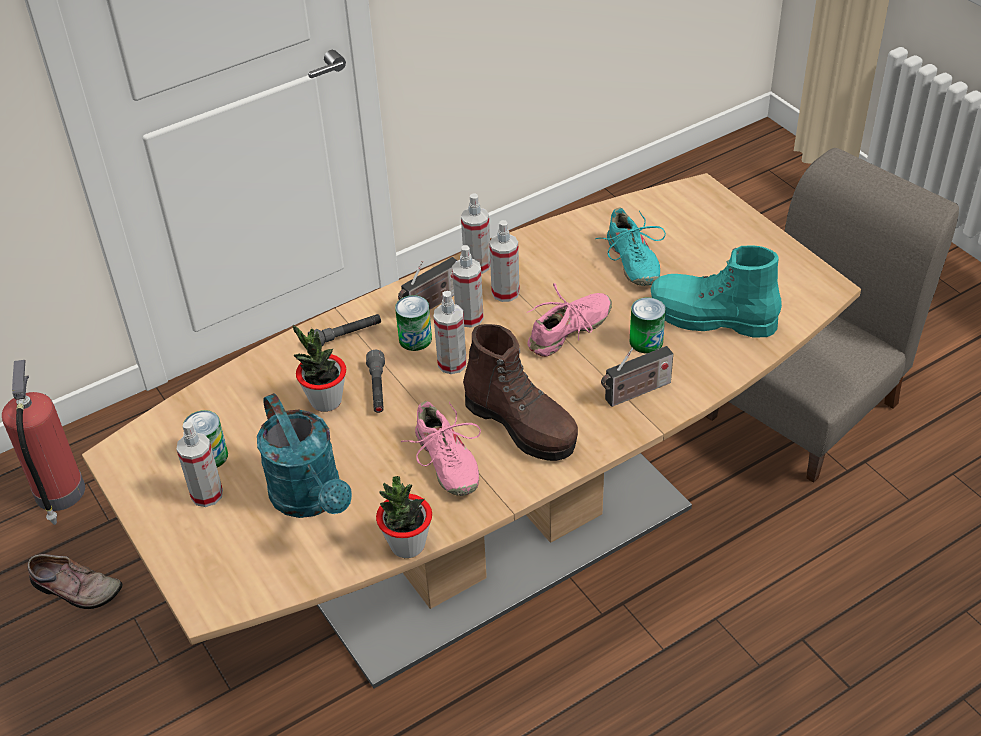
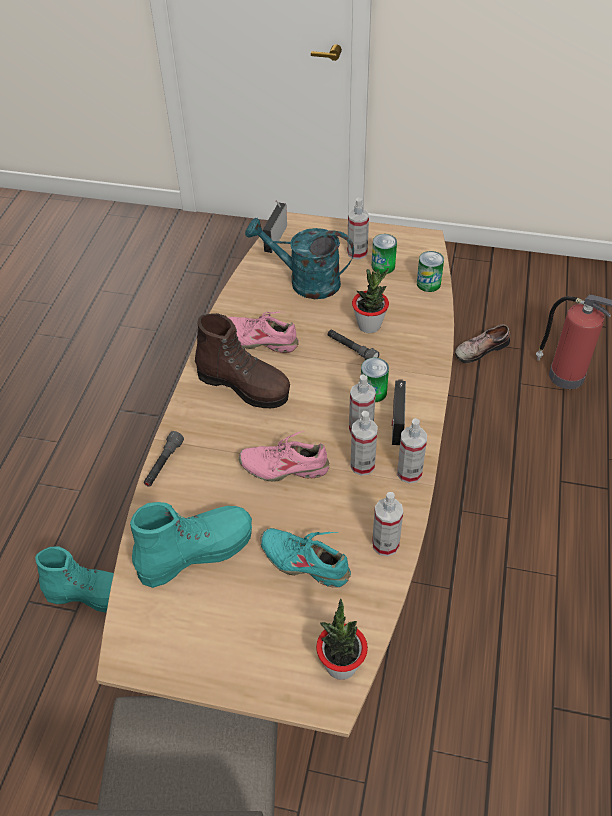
camera: 135 degrees right, 5 degrees up
grey flashlight [308,314,381,347] -> grey flashlight moved to [144,431,184,487]
potted plant [376,476,432,558] -> potted plant moved to [316,599,368,680]
spray bottle [434,291,467,374] -> spray bottle moved to [372,492,403,556]
brown boot [463,324,578,461] -> brown boot turned 150 degrees counterclockwise [195,313,290,408]
pink shoe [527,283,612,357] -> pink shoe turned 90 degrees clockwise [239,431,329,482]
radio [601,346,673,407] -> radio moved to [263,200,287,253]
can [630,297,666,353] -> can moved to [417,251,444,292]
none -> turquoise boot [35,546,114,613]

